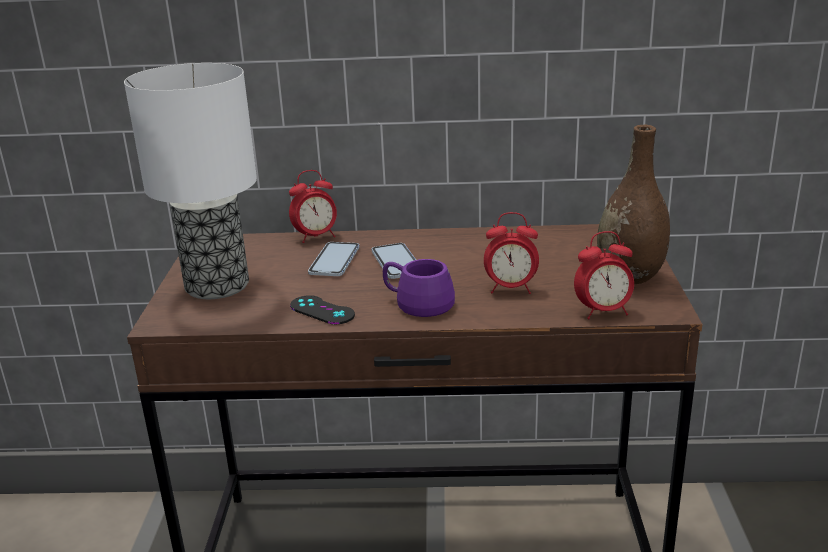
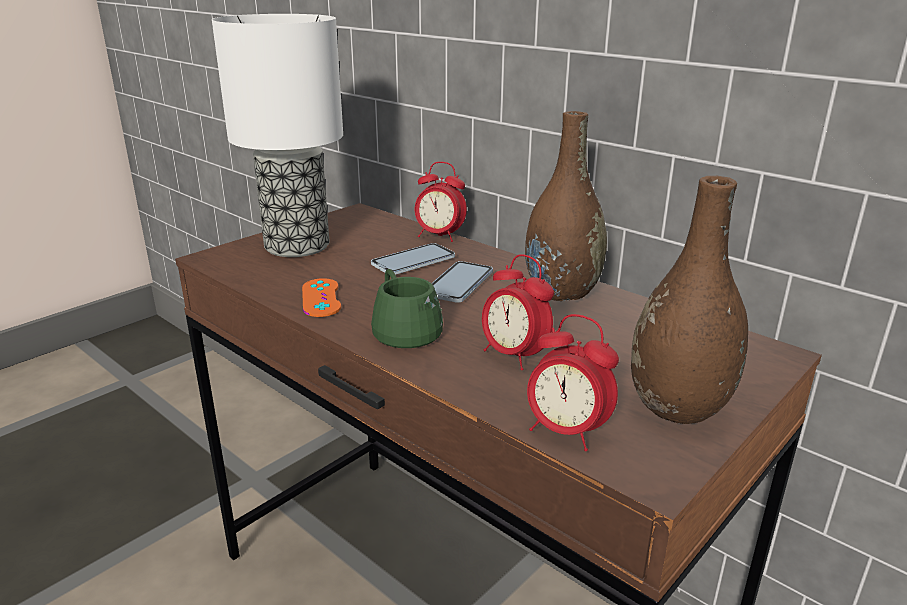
camera: 40 degrees right, 0 degrees up
black game controller [290,295,355,324] -> orange game controller [302,278,341,317]
purple mug [383,259,455,317] -> green mug [371,269,443,348]
none -> brown vase [525,111,607,301]

